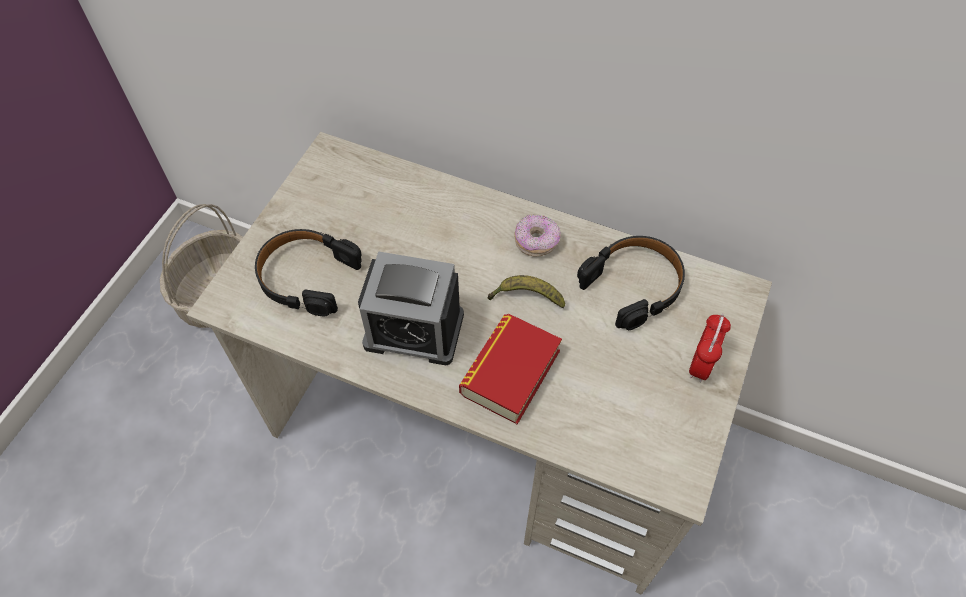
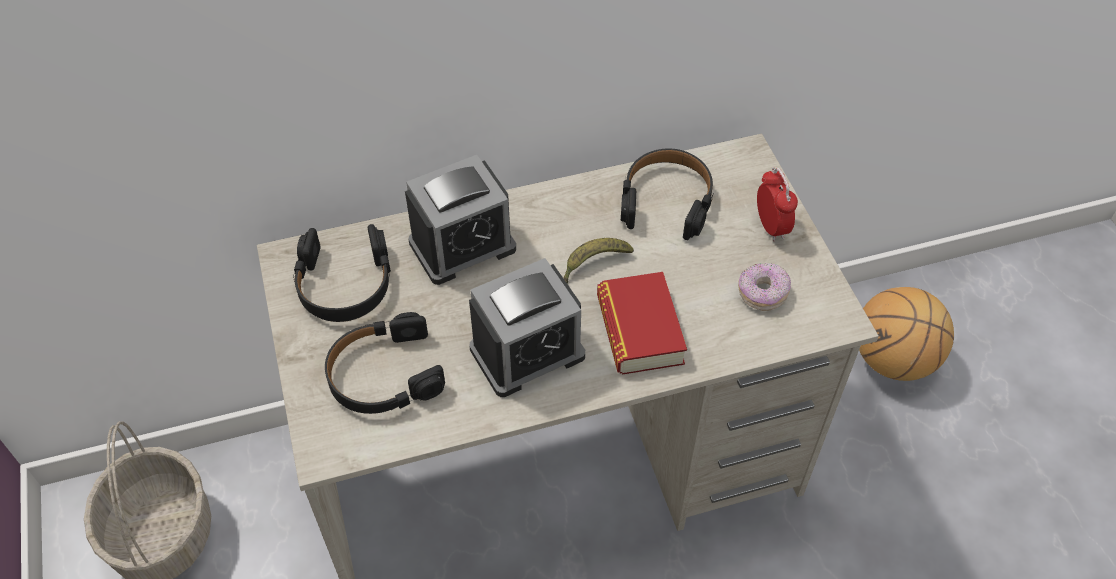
camera: 40 degrees left, 5 degrees down
donut [514,214,561,257] -> donut moved to [738,263,791,311]
none -> black headphones [293,224,391,322]
none -> alarm clock [405,155,516,285]
none -> basketball [859,287,954,381]

